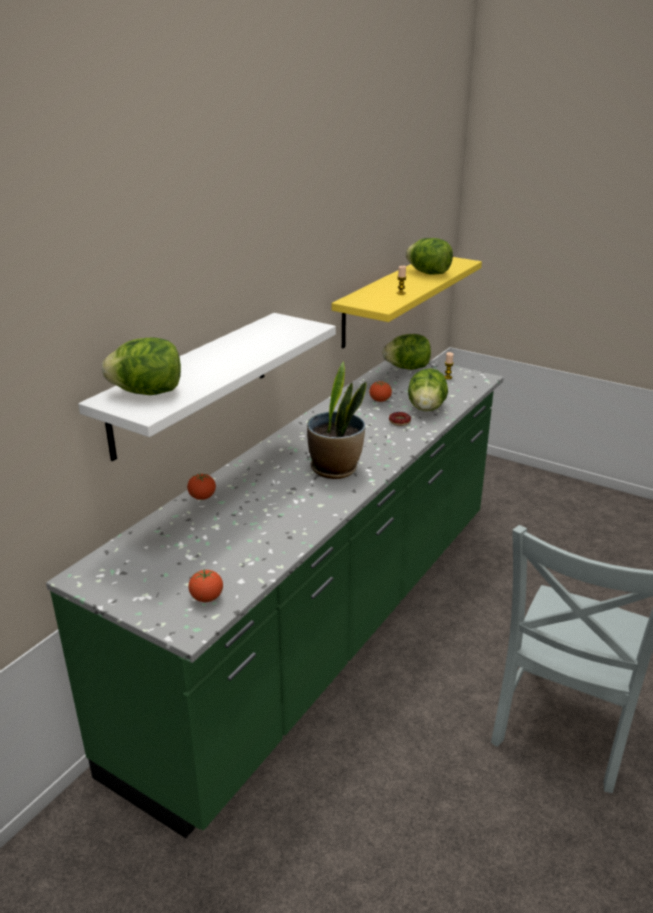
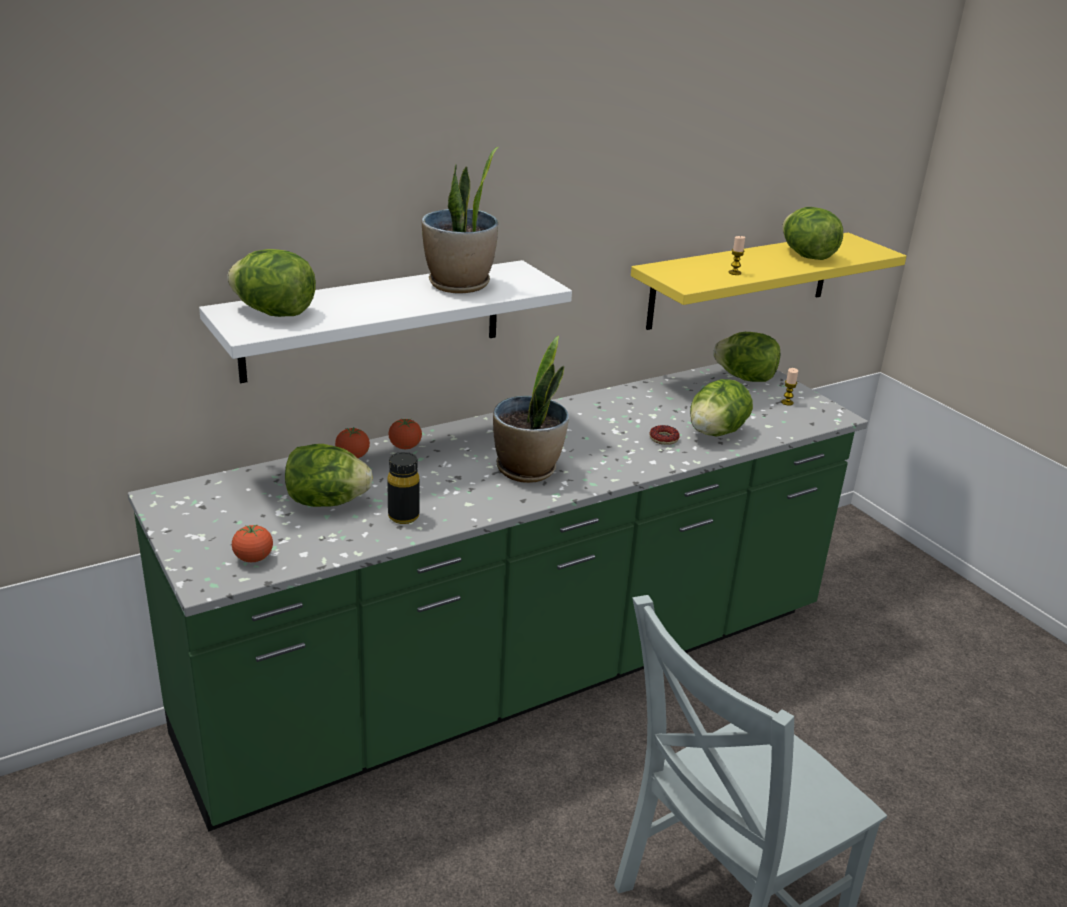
camera: 25 degrees right, 0 degrees up
tomato [369,380,392,402] -> tomato moved to [388,419,422,449]
none -> lettuce [285,444,373,507]
none -> black bottle [387,452,420,524]
none -> potted plant [421,147,498,294]

